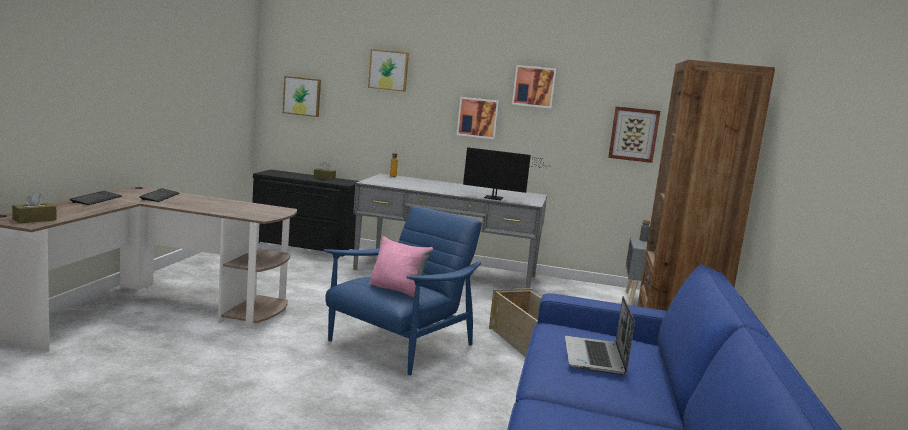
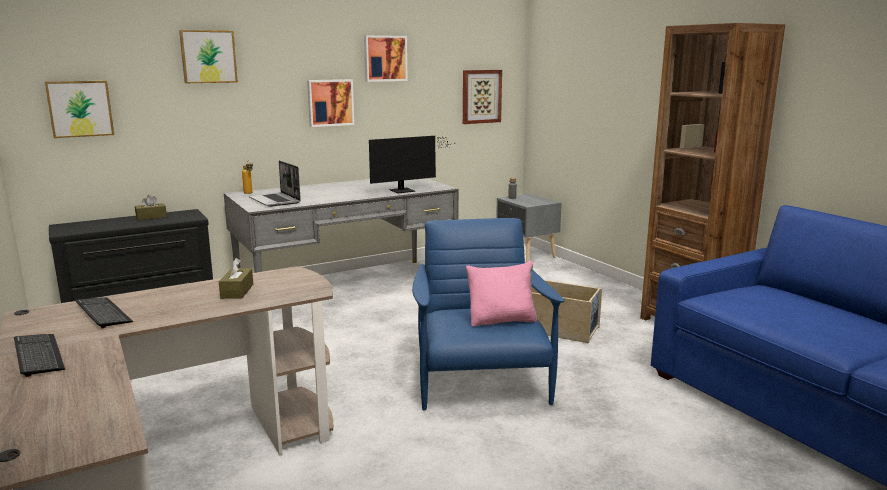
camera: 40 degrees left, 5 degrees up
brown tissue box [12,192,57,223] -> brown tissue box moved to [219,258,253,299]
laptop [565,296,635,375] -> laptop moved to [249,160,301,207]

